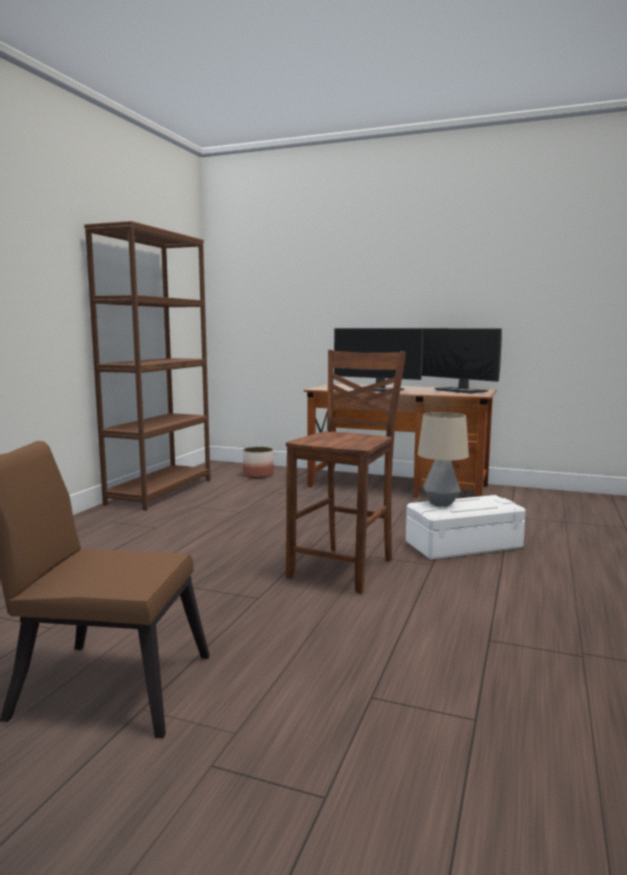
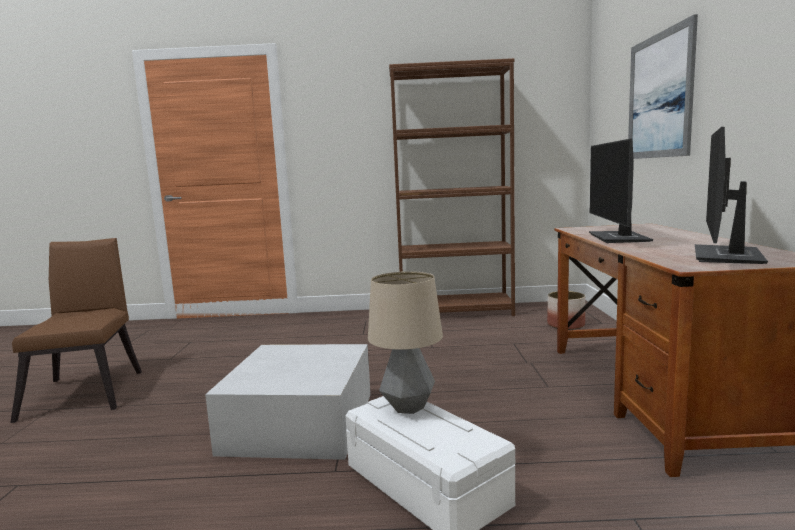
camera: 70 degrees right, 0 degrees up
brown chair [286,350,406,594] -> white storage box [205,344,371,460]
none -> picture [628,14,698,159]

